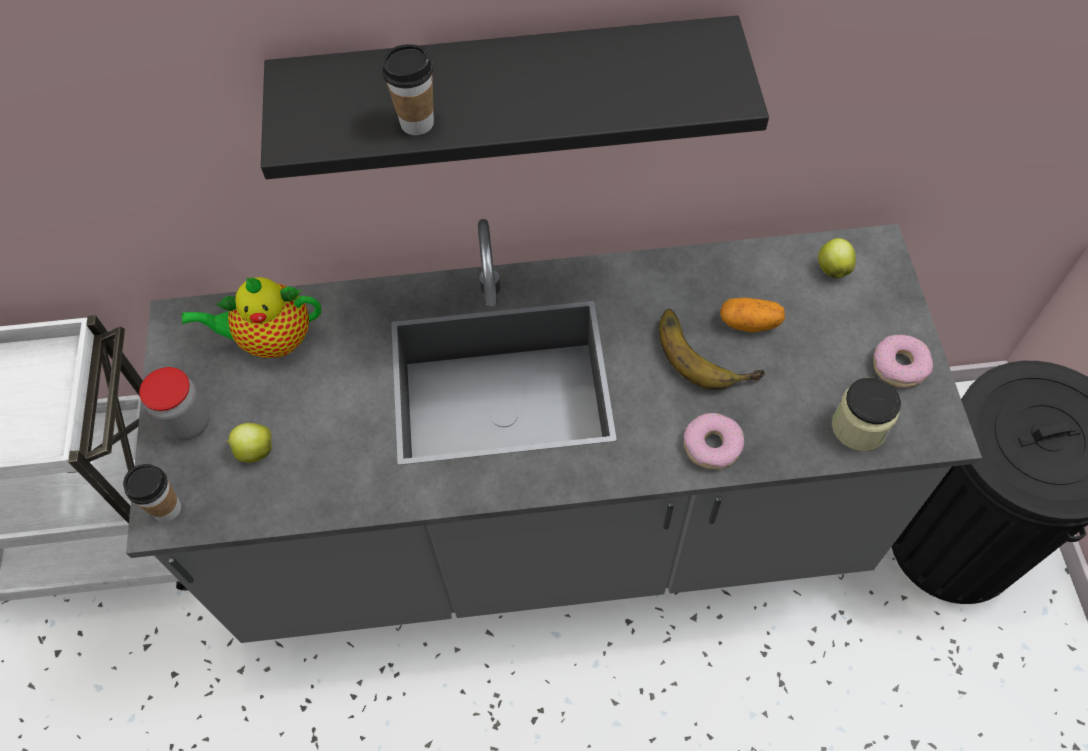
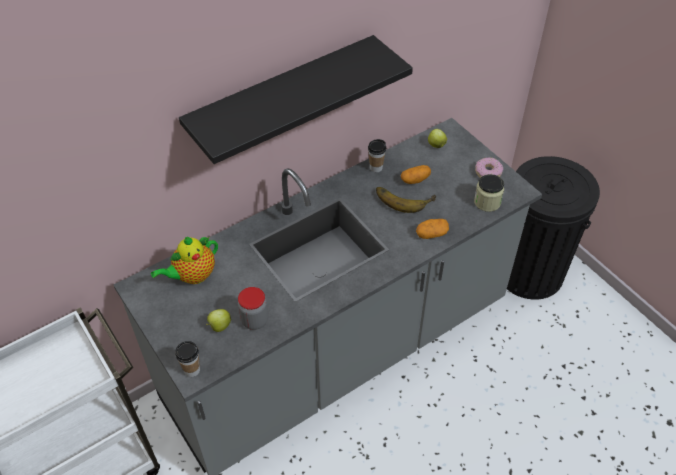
camera: 30 degrees left, 10 degrees down
jar [139,367,210,441] -> jar moved to [238,287,268,330]
cup [382,44,434,135] -> cup moved to [368,139,386,172]
donut [683,413,744,469] -> potato [416,219,449,239]

